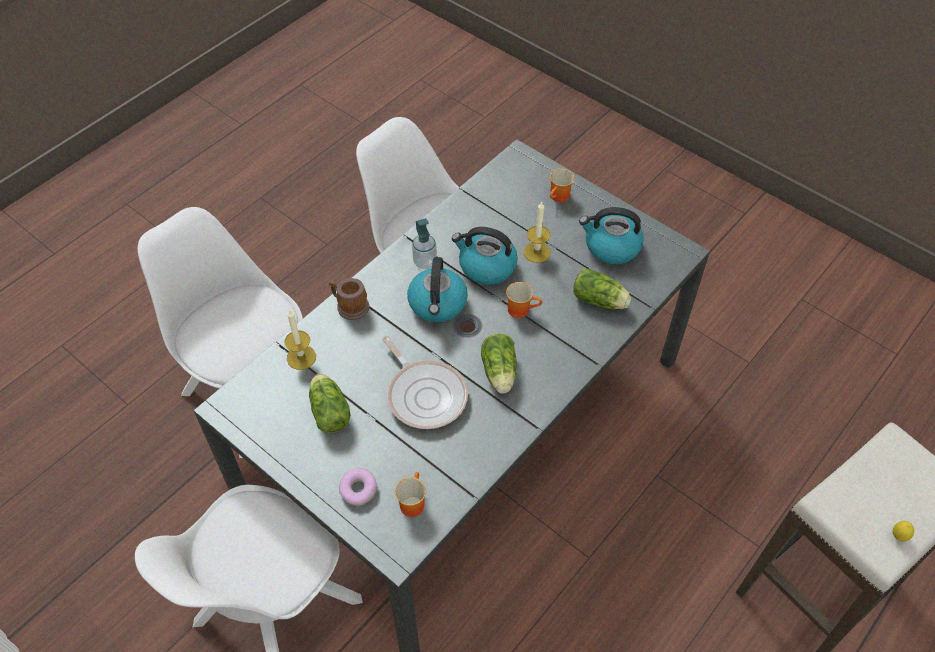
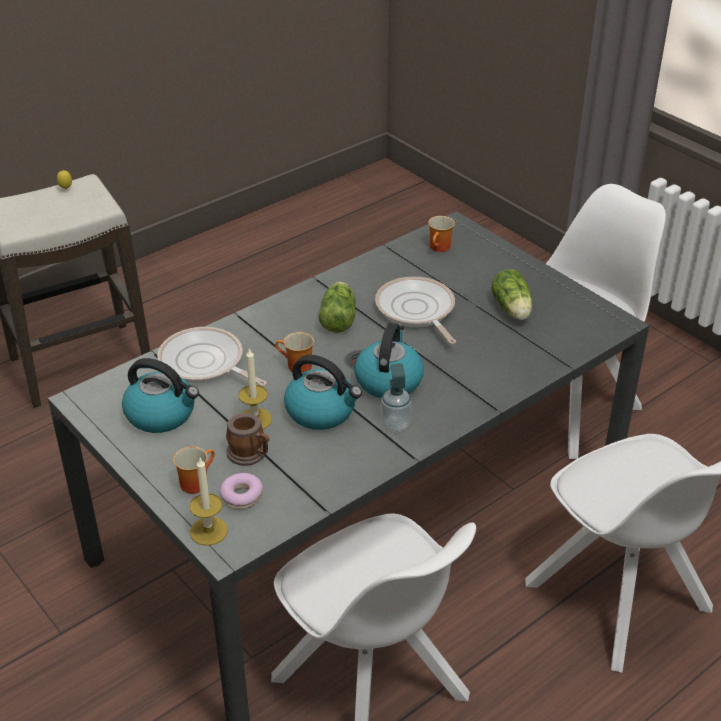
camera: 170 degrees left, 15 degrees down
candle [285,309,316,370] -> candle moved to [189,458,228,546]
mug [329,278,369,320] -> mug moved to [226,413,269,466]
donut [339,468,377,506] -> donut moved to [220,473,263,510]
lettuce [573,268,631,309] -> frying pan [157,327,267,386]

